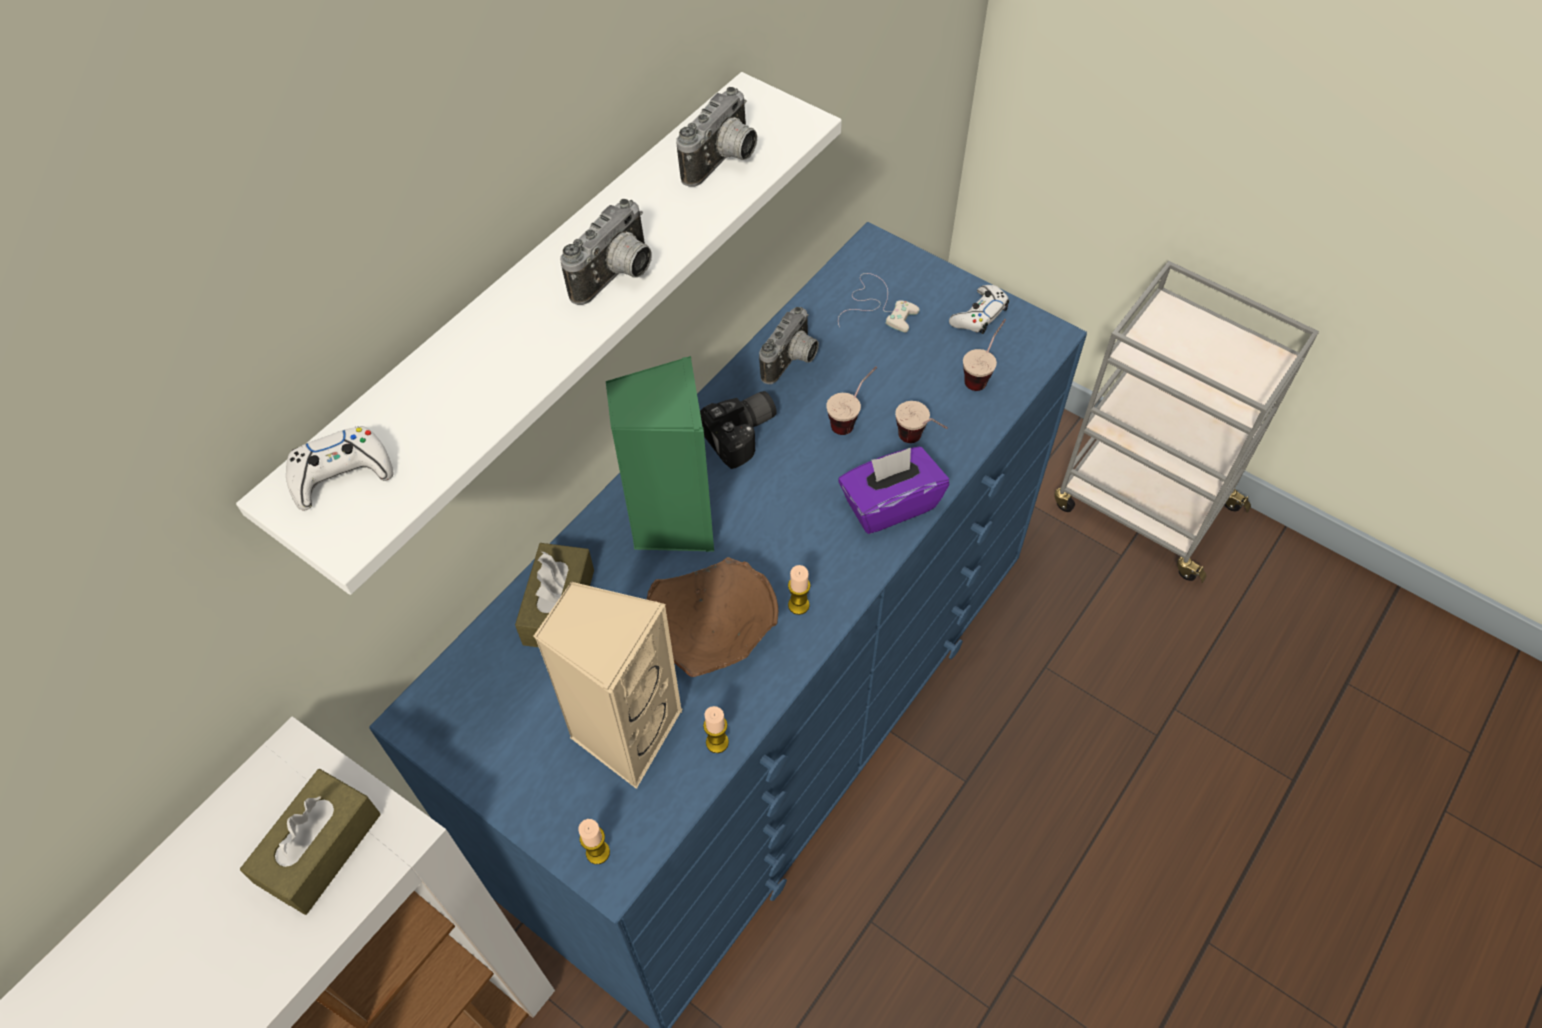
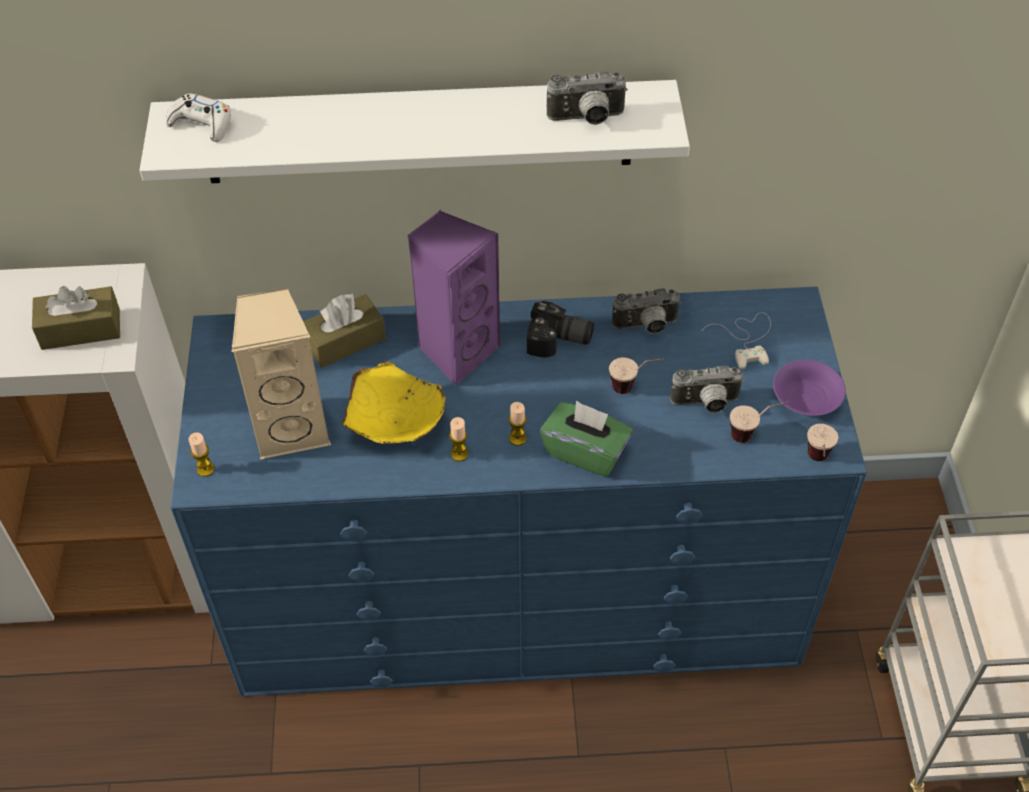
camera: 50 degrees right, 5 degrees down
camera [560,199,652,305] -> camera moved to [670,366,744,413]
green speaker [606,356,714,552] -> purple speaker [407,210,501,386]
brown bowl [646,557,778,677] -> yellow bowl [341,361,446,444]
candle [703,706,729,753] -> candle moved to [509,402,527,446]
purple tissue box [838,447,949,534] -> green tissue box [540,400,633,477]
cup [895,401,948,443] -> cup moved to [807,424,838,461]
white game controller [949,285,1009,334] -> purple bowl [773,360,846,416]

